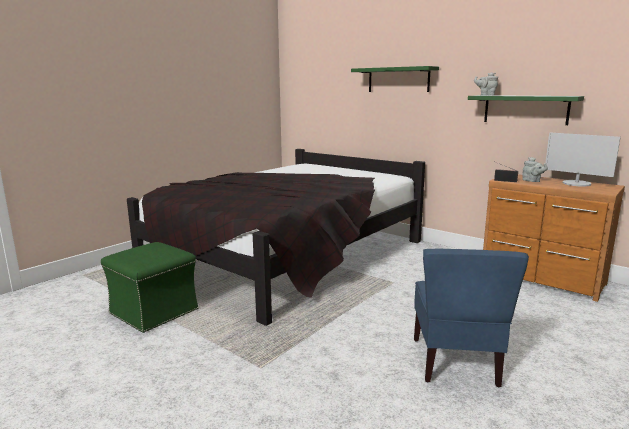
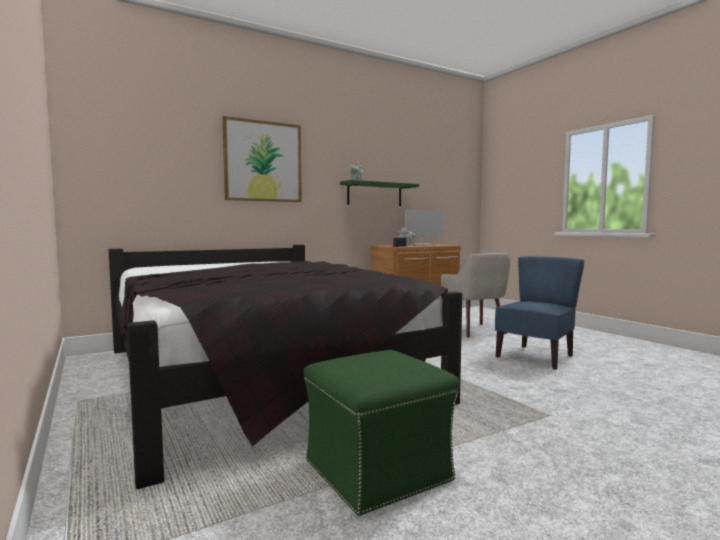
camera: 70 degrees left, 10 degrees down
green shelf [351,66,439,92] -> picture [222,116,302,202]
blue chair [414,249,529,387] -> blue chair turned 75 degrees counterclockwise [495,256,585,370]
none -> beige armchair [441,253,510,337]

